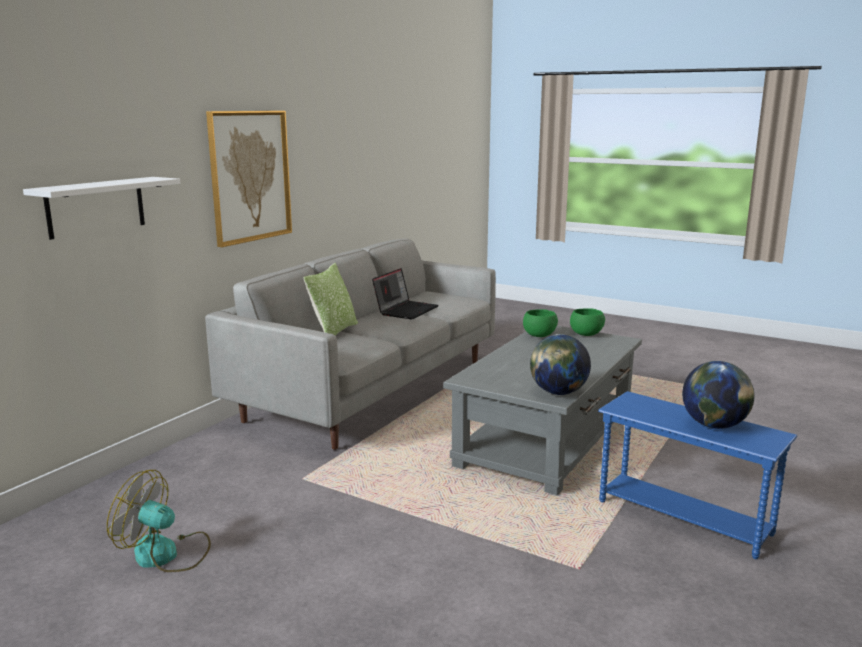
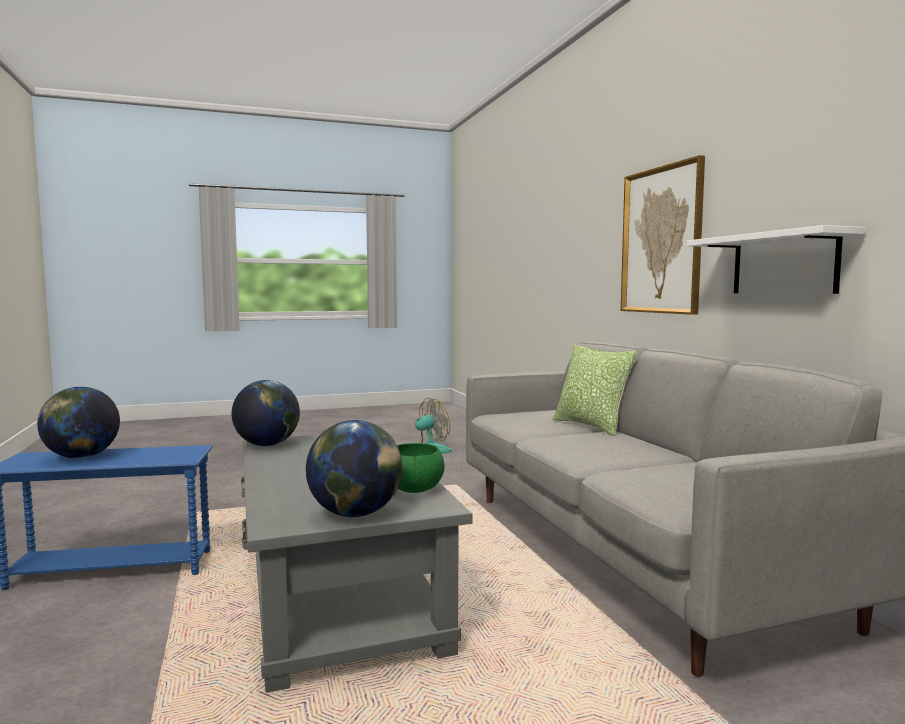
camera: 130 degrees right, 10 degrees down
white shelf [23,177,181,240] -> white shelf moved to [687,225,866,294]
laptop [372,268,439,319] -> none
green bowl [570,308,605,336] -> globe [306,420,402,517]

